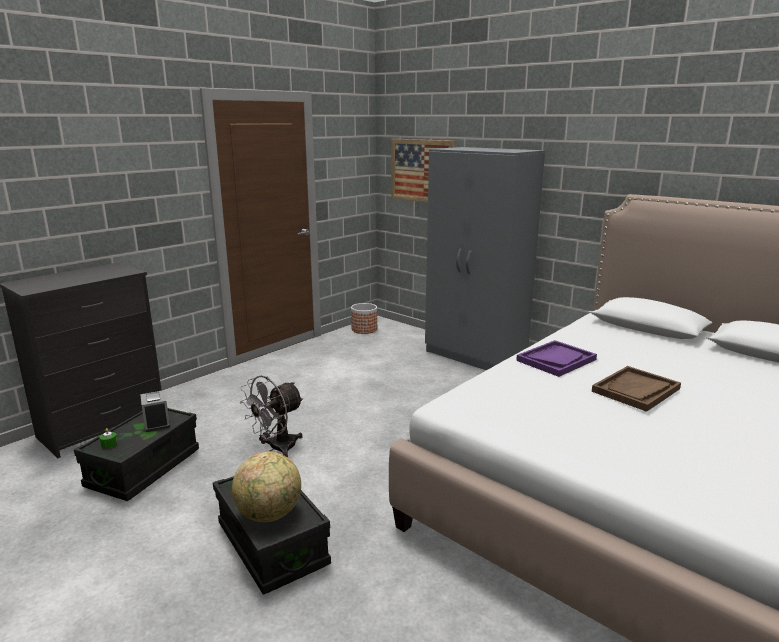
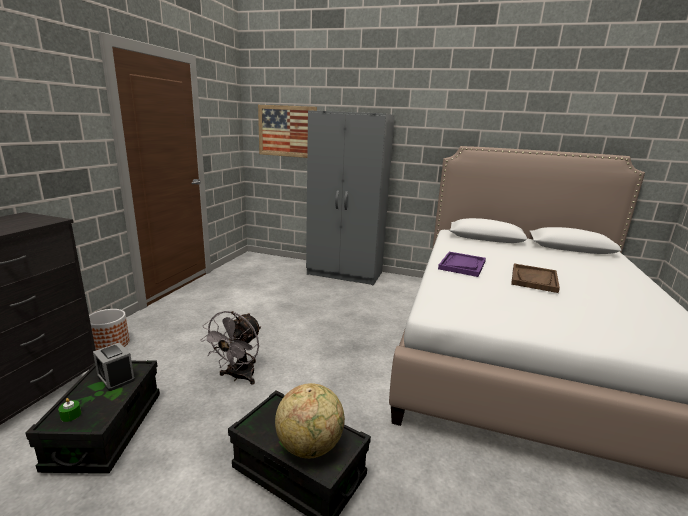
camera: 25 degrees left, 0 degrees up
planter [351,303,377,334] -> planter moved to [89,309,129,350]

